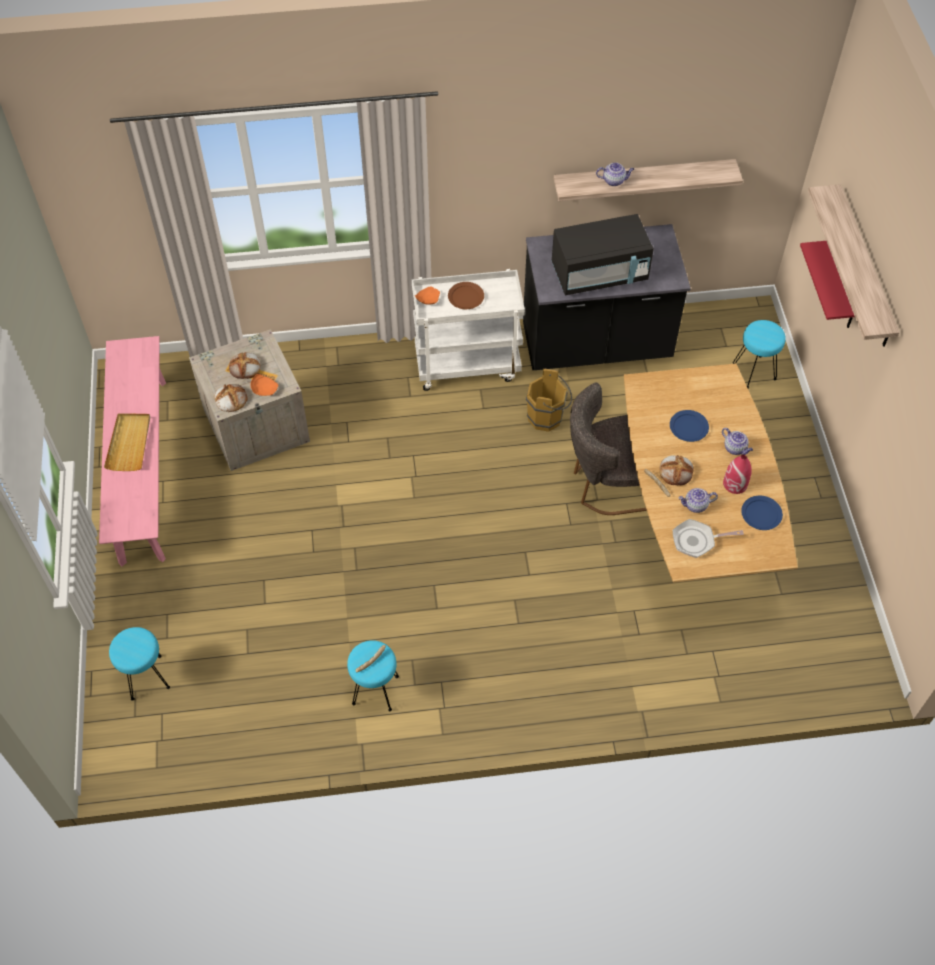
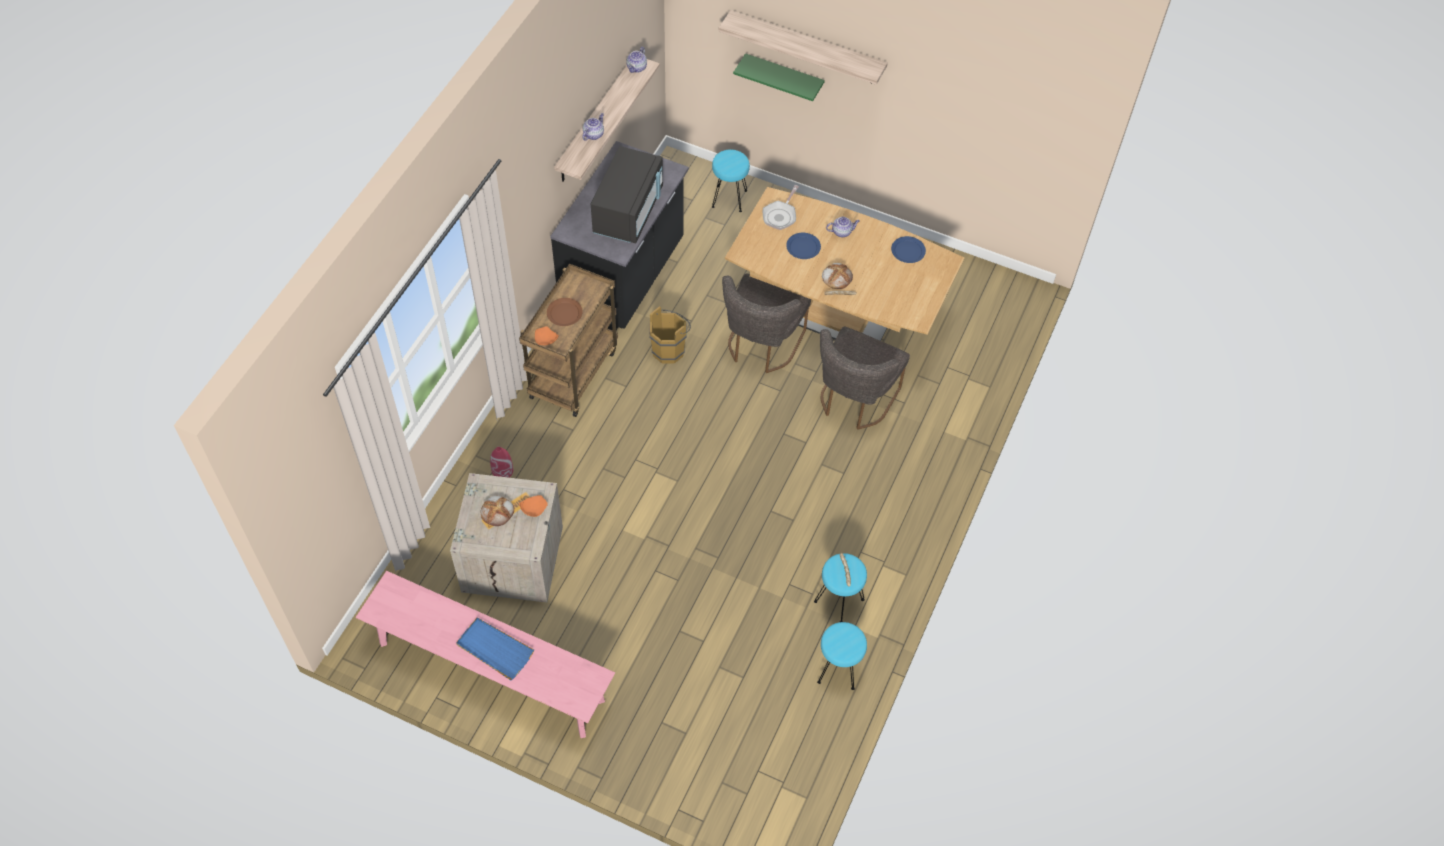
camera: 60 degrees left, 0 degrees up
beige tray [104,413,150,471] -> blue tray [456,618,534,680]
turquoise stool [109,627,170,701] -> turquoise stool moved to [817,622,867,690]
bread [214,384,248,412] -> none
white cart [412,269,525,391] -> brown cart [519,264,618,417]
frying pan [673,519,744,558] -> frying pan moved to [763,185,799,230]
teapot [678,488,718,513] -> teapot moved to [626,47,647,73]
red vase [723,455,752,494] -> red vase moved to [490,446,513,478]
red shelf [800,241,855,328] -> green shelf [733,53,825,101]
none -> grey chair [820,326,910,430]

